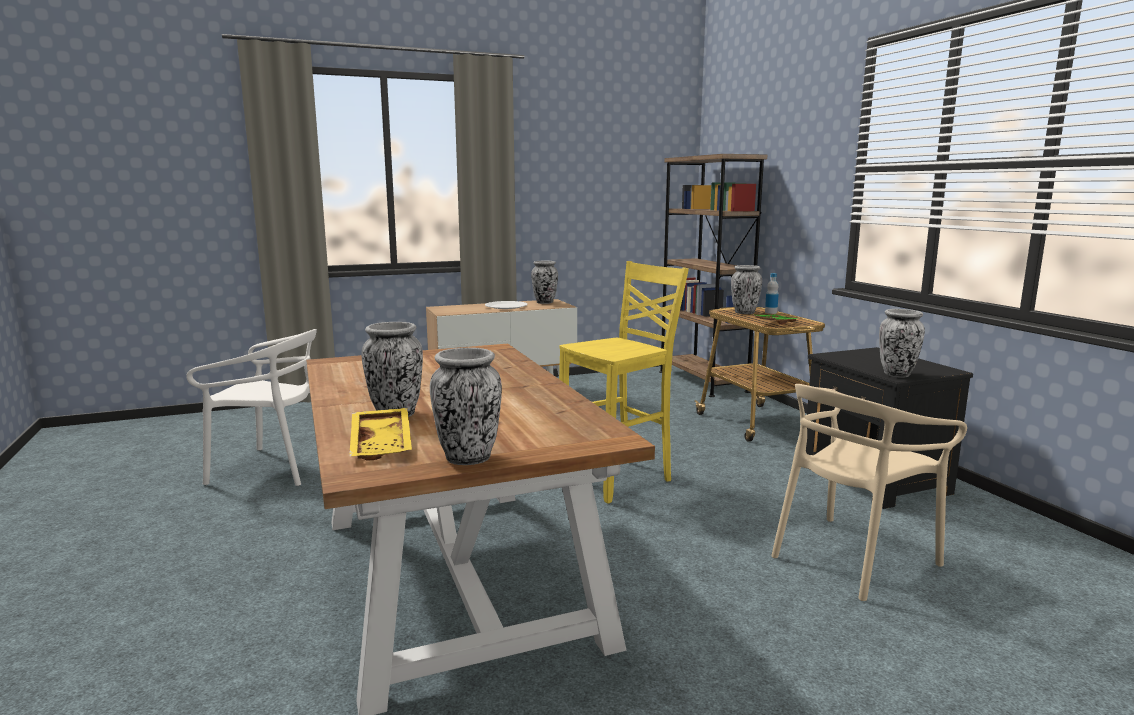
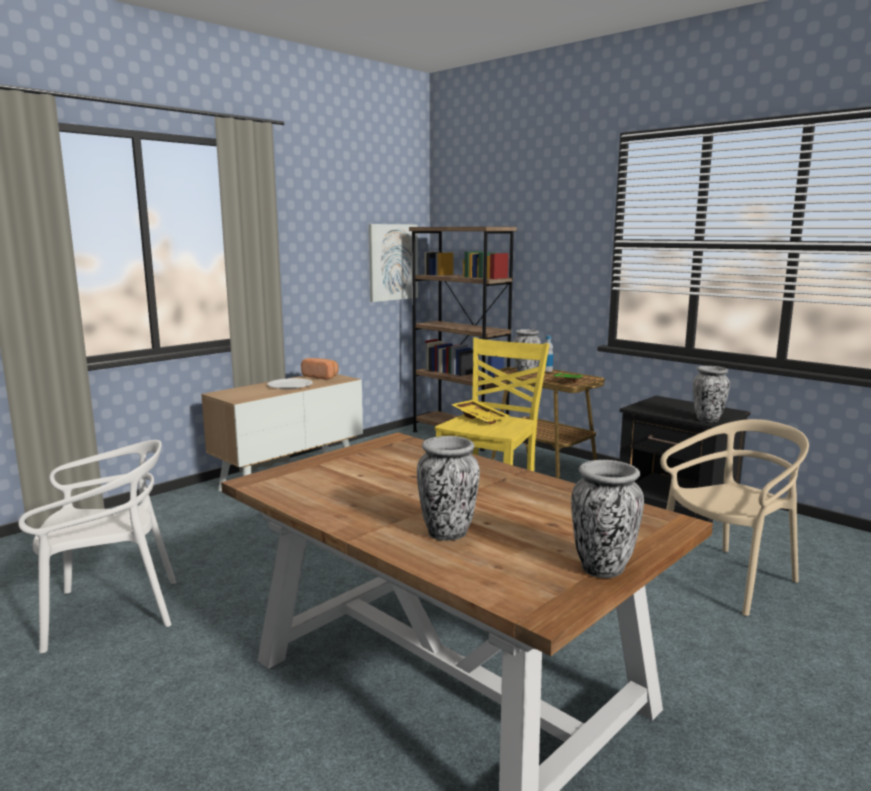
camera: 25 degrees left, 0 degrees up
yellow tray [349,408,412,461] -> yellow tray moved to [451,400,510,424]
vase [531,261,558,304] -> bread [301,358,339,380]
beige chair [771,384,967,601] -> beige chair turned 150 degrees counterclockwise [660,419,809,616]
none -> picture [368,224,418,302]

